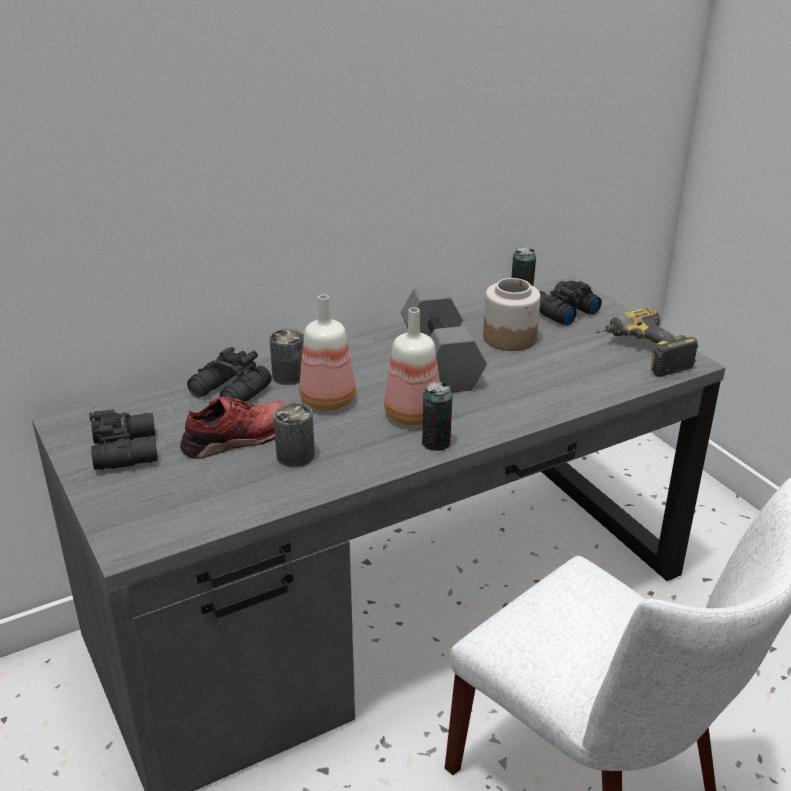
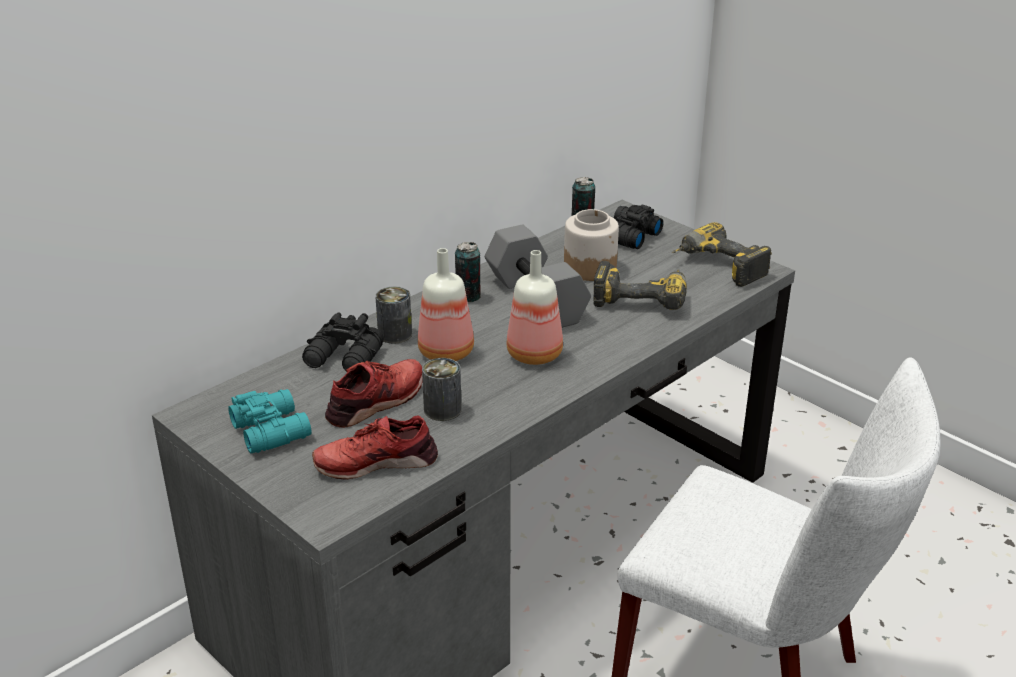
camera: 15 degrees left, 0 degrees up
black binoculars [89,409,158,470] -> turquoise binoculars [228,389,312,453]
can [421,382,453,451] -> can moved to [455,242,481,302]
none -> red shoe [312,415,438,480]
none -> power drill [593,261,687,310]

